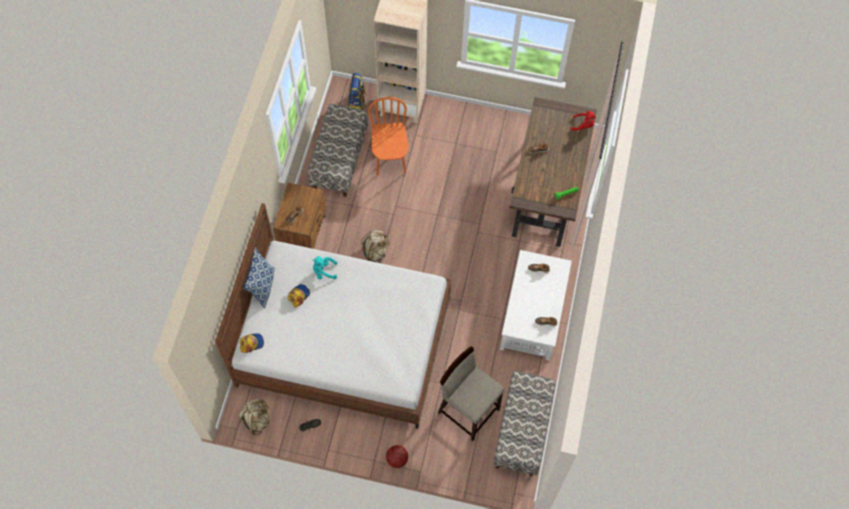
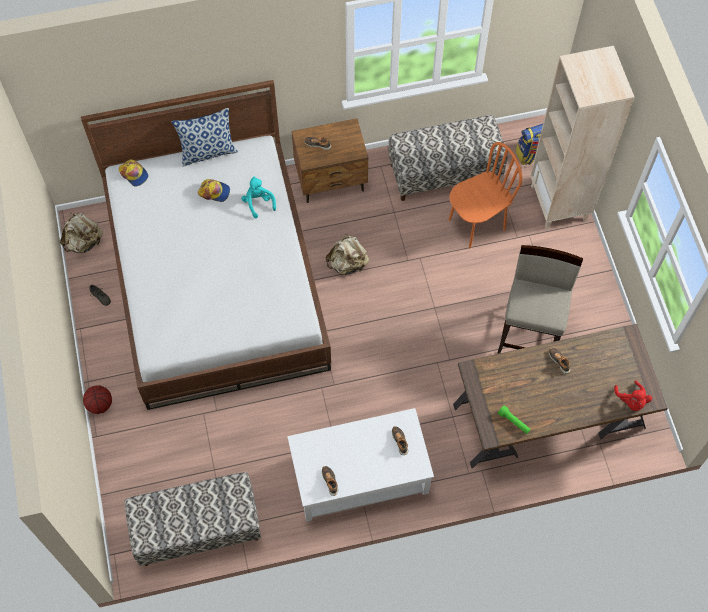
camera: 65 degrees right, 0 degrees up
beige stool [438,346,504,441] -> beige stool moved to [497,245,583,354]

